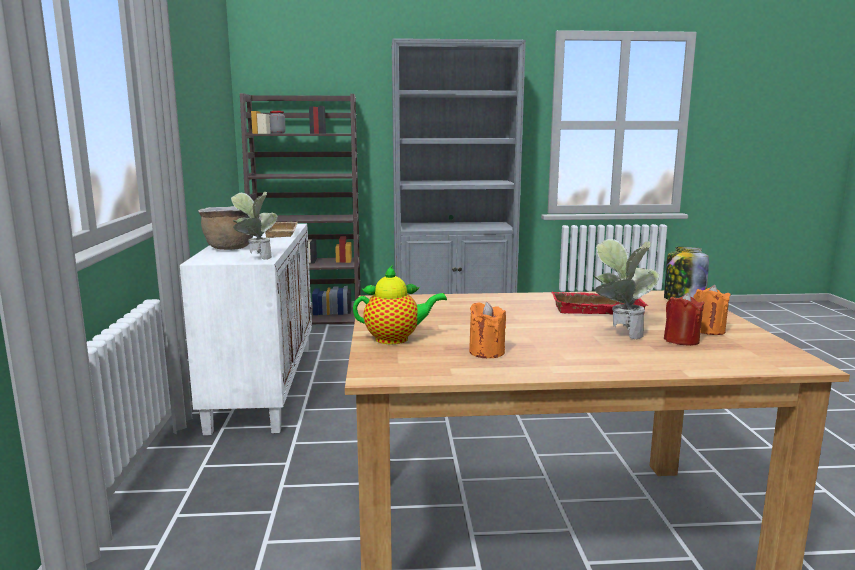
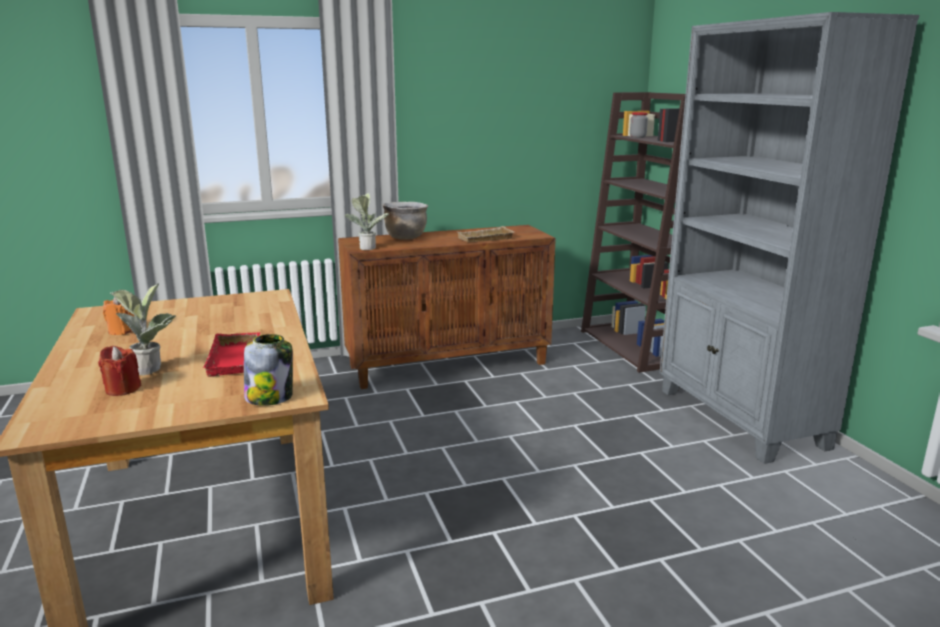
camera: 75 degrees right, 5 degrees up
white cabinet [180,224,312,435] -> brown cabinet [338,225,556,389]
teapot [353,265,447,344] -> none
orange candle [693,285,731,335] -> none

